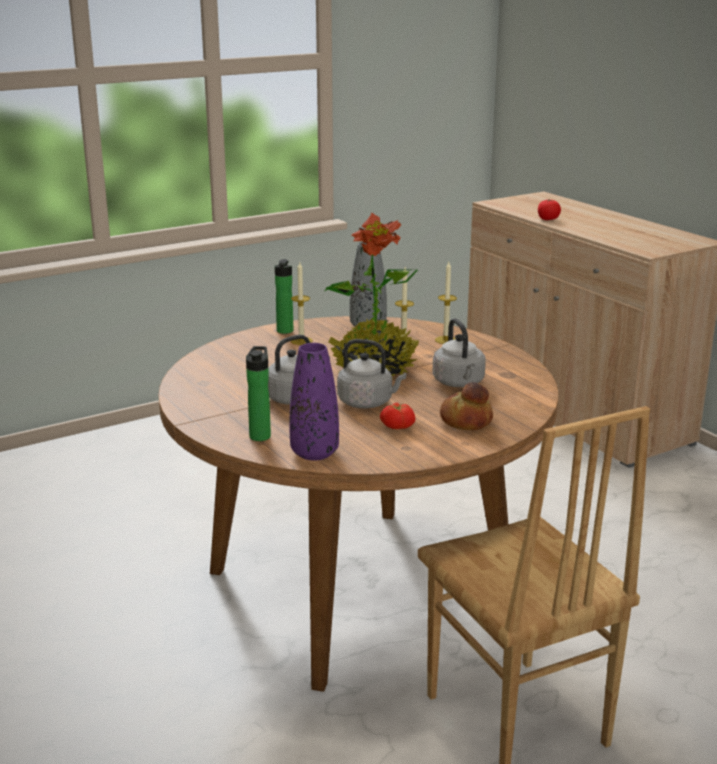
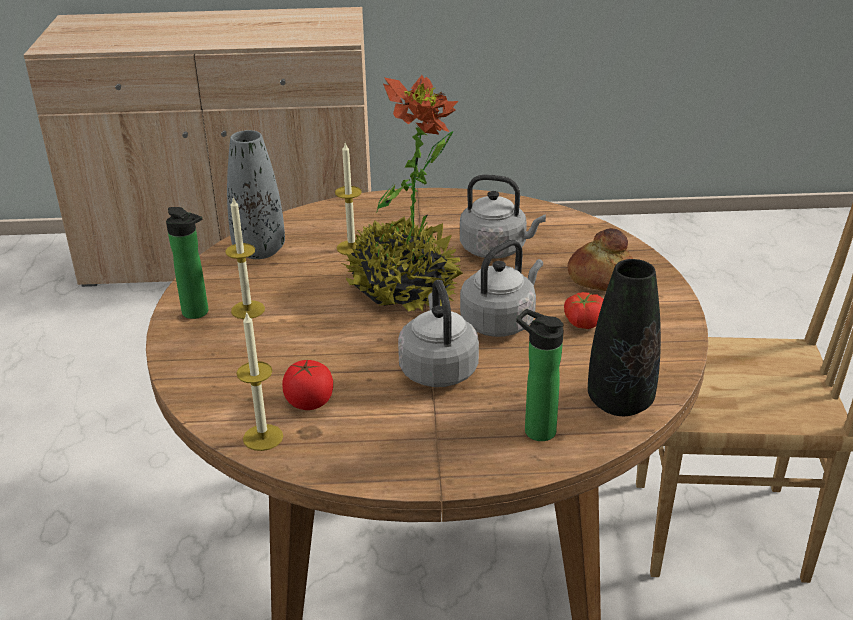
camera: 60 degrees left, 10 degrees up
purple vase [289,343,339,461] -> black vase [588,259,661,416]
candle [435,262,457,344] -> candle moved to [237,311,283,451]
tomato [538,199,561,220] -> tomato moved to [282,359,333,410]

